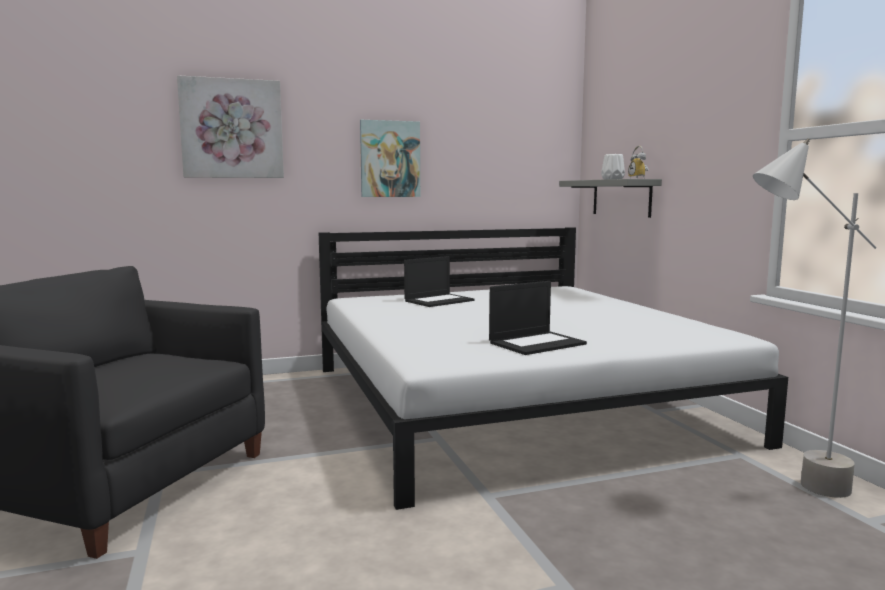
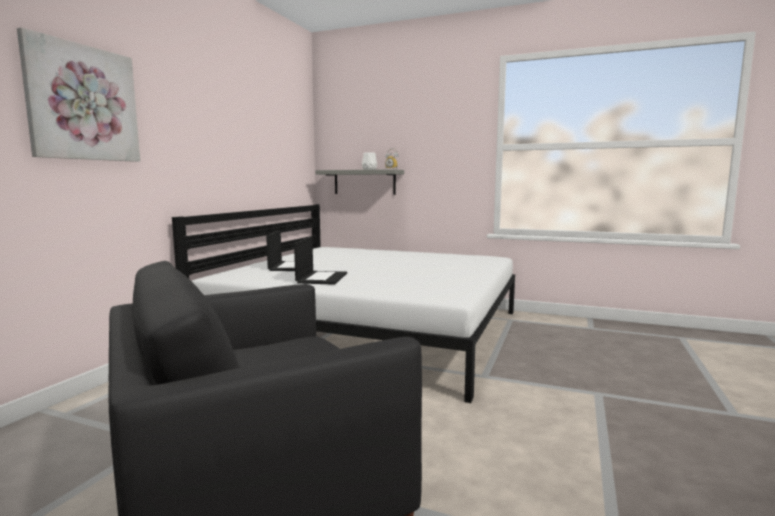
camera: 50 degrees left, 0 degrees up
picture [360,120,420,197] -> none
laptop [489,281,587,355] -> laptop moved to [294,236,347,285]
grey floor lamp [753,138,877,498] -> none

